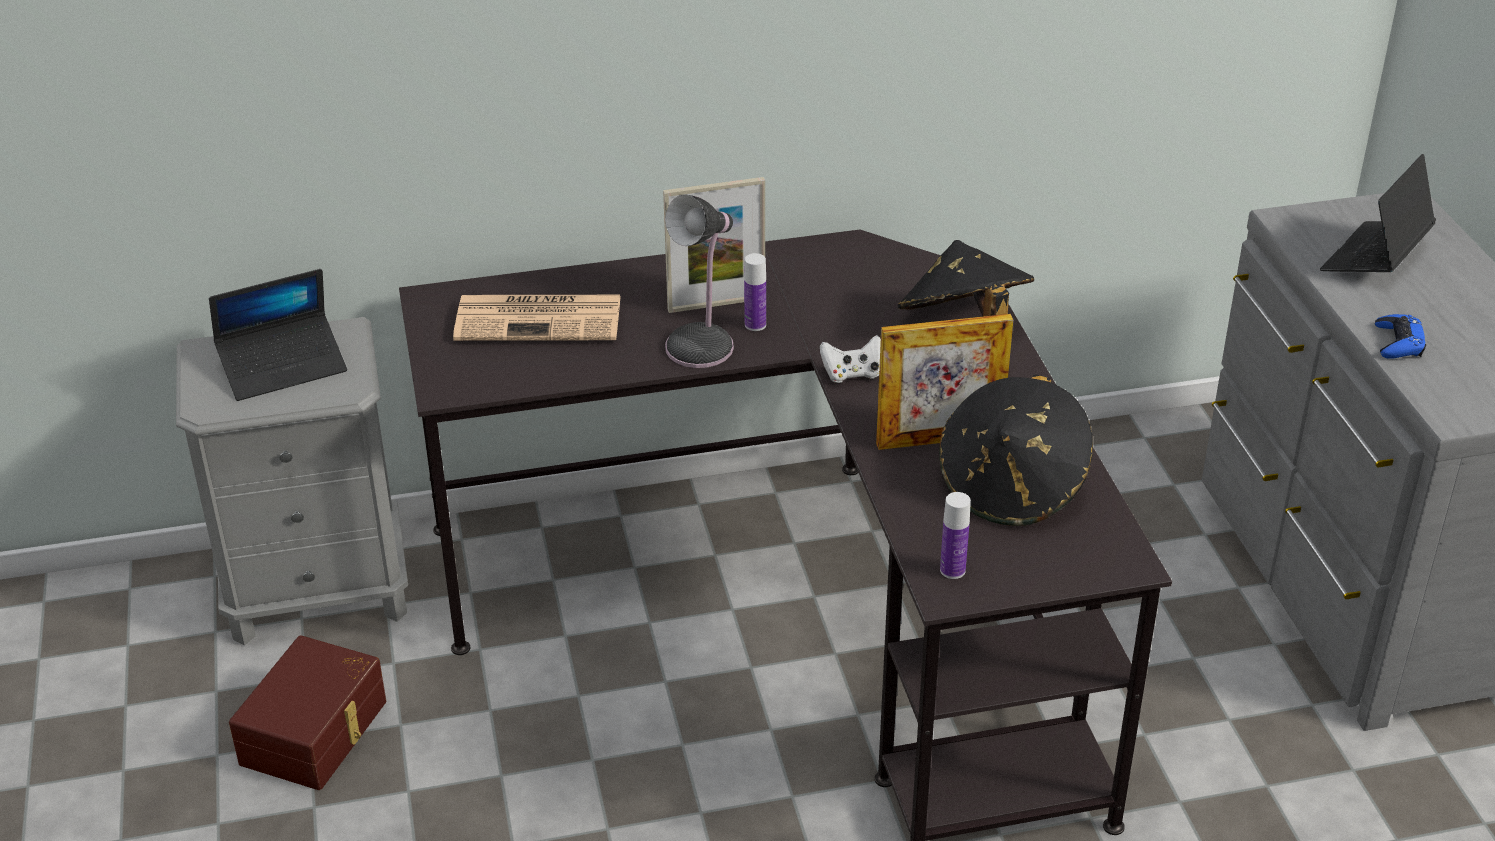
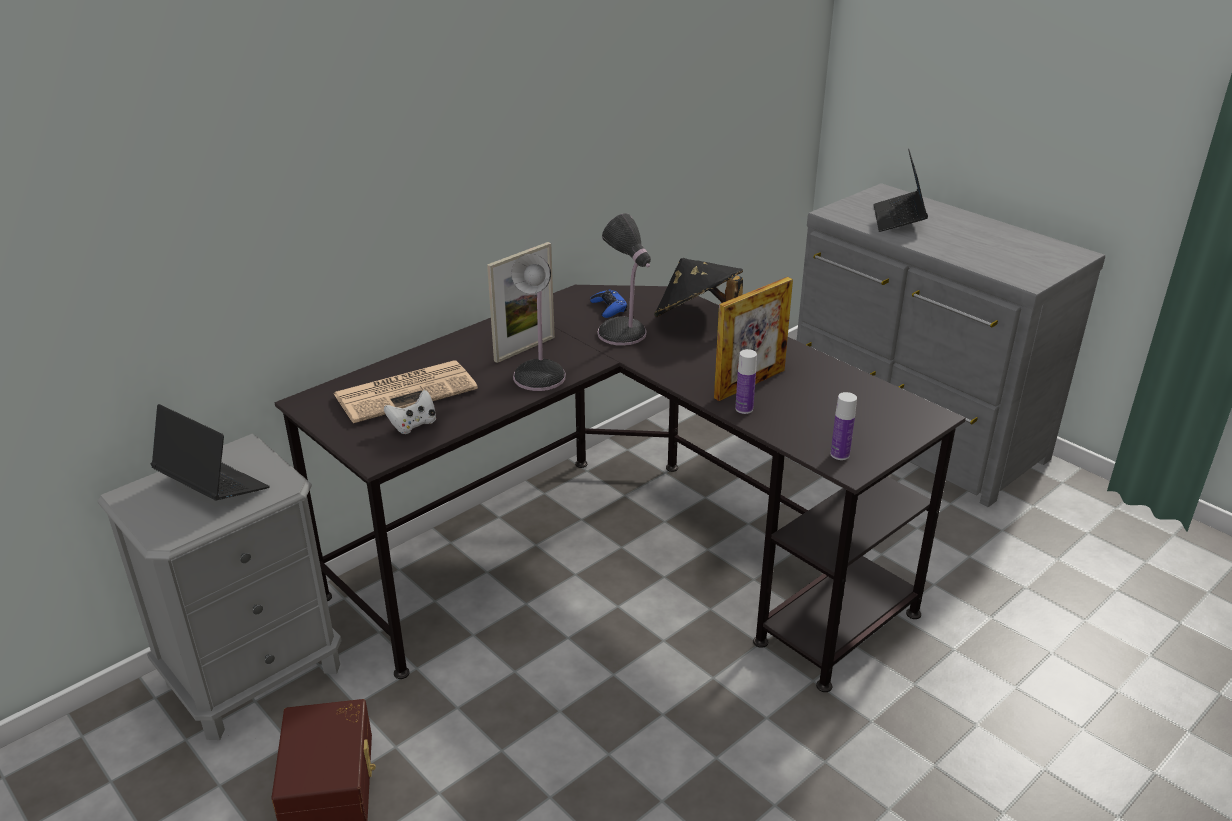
camera: 30 degrees left, 5 degrees down
laptop [209,269,347,401] -> laptop turned 90 degrees counterclockwise [151,404,270,501]
bottle [744,253,766,331] -> bottle moved to [735,349,757,414]
white game controller [820,335,881,383] -> white game controller moved to [384,390,436,434]
black hat [939,374,1093,526] -> none
blue game controller [1375,314,1426,359] -> blue game controller moved to [590,290,627,318]
none -> table lamp [598,213,651,346]

